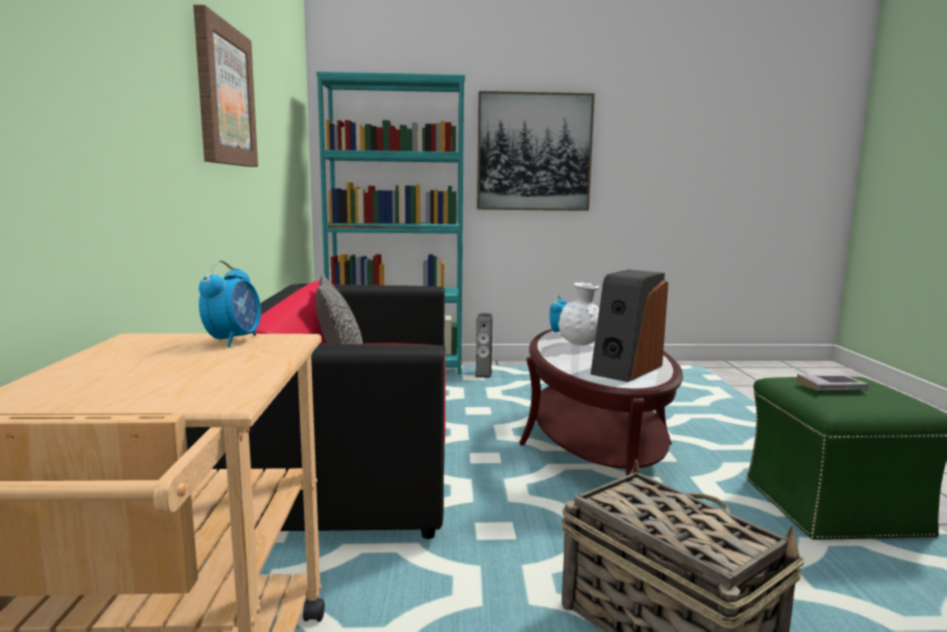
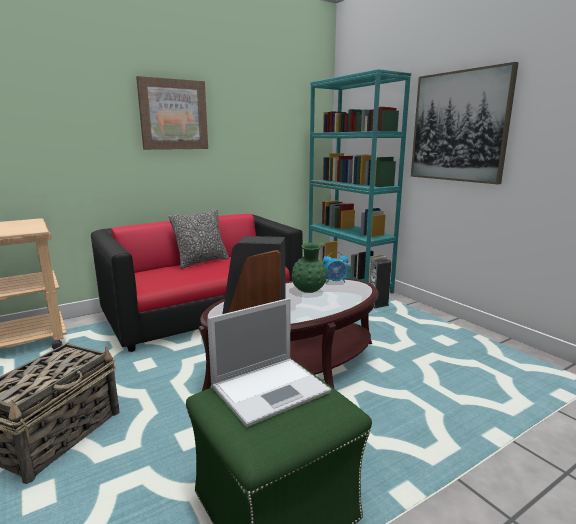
camera: 60 degrees right, 5 degrees up
alarm clock [199,260,261,347] -> none
white vase [558,283,599,346] -> green vase [292,243,328,293]
book [797,374,868,390] -> laptop [207,298,331,427]

